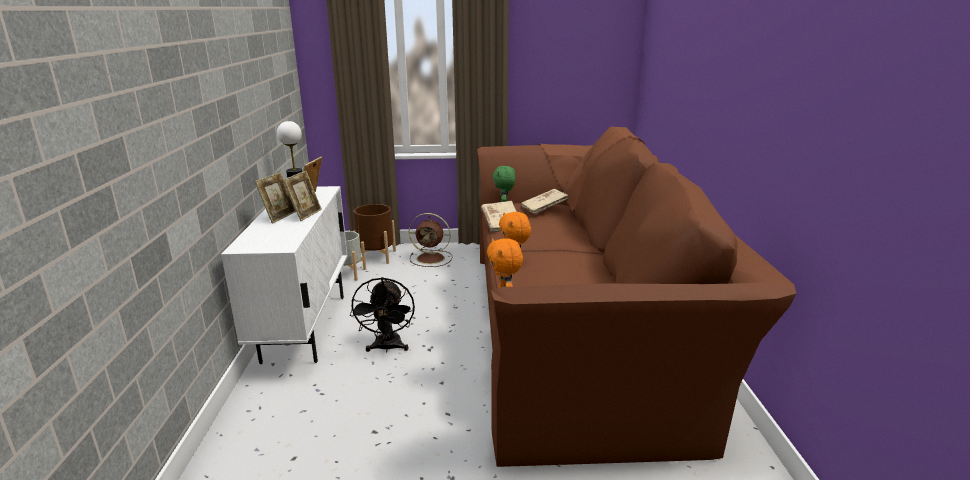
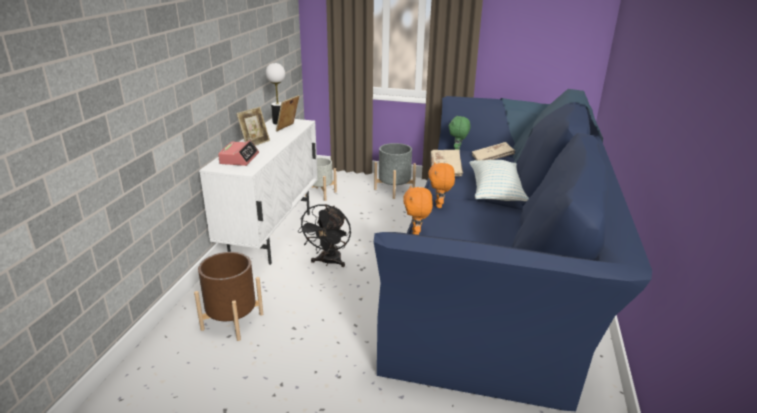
camera: 15 degrees right, 5 degrees up
picture frame [284,171,322,221] -> none
brown planter [353,204,396,264] -> brown planter moved to [194,252,263,341]
brown fan [409,213,452,267] -> grey planter [374,143,416,199]
brown sofa [477,127,796,467] -> blue sofa [374,89,652,411]
none -> alarm clock [218,140,259,166]
none -> pillow [470,160,529,201]

